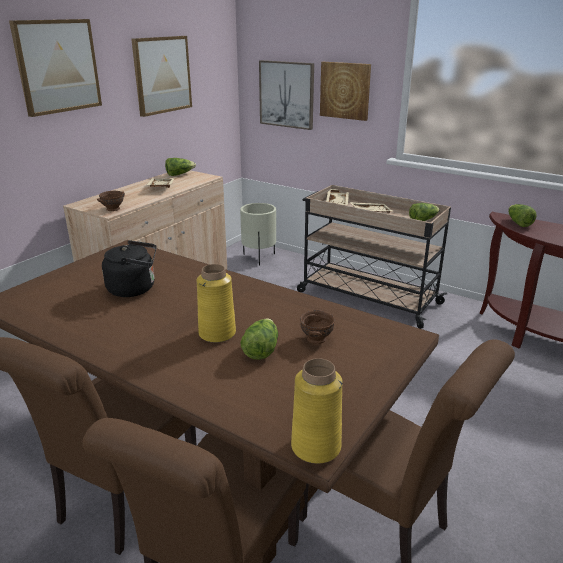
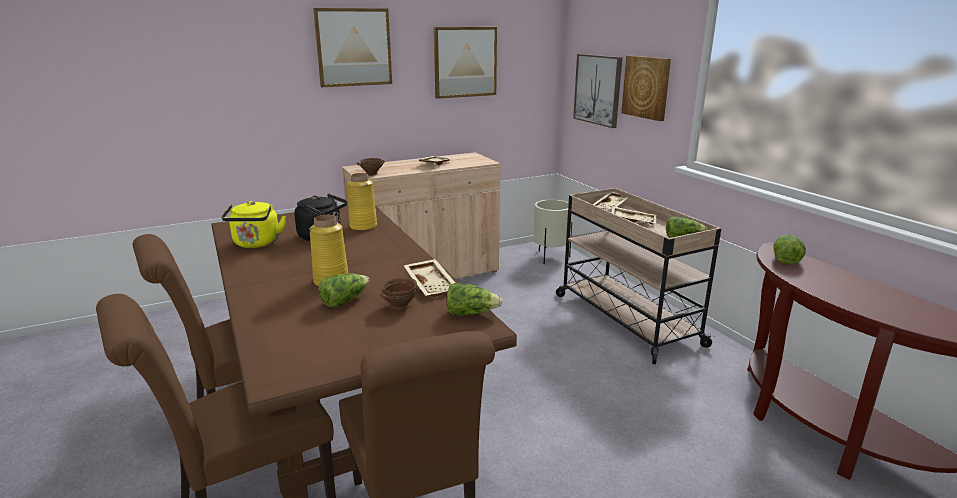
camera: 30 degrees right, 5 degrees down
lettuce [165,158,196,176] -> lettuce moved to [447,283,503,316]
yellow vase [291,358,343,464] -> yellow vase moved to [347,173,377,231]
none -> yellow kettle [221,201,286,248]
none -> beige tray [403,259,455,297]

